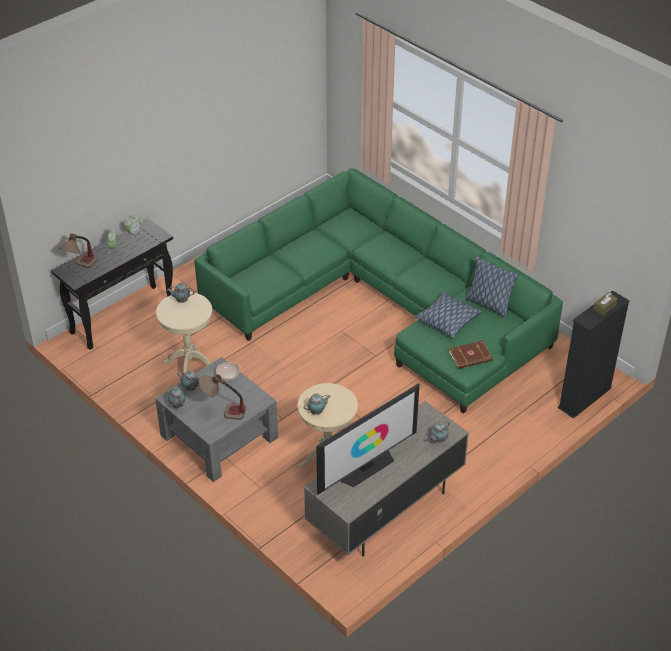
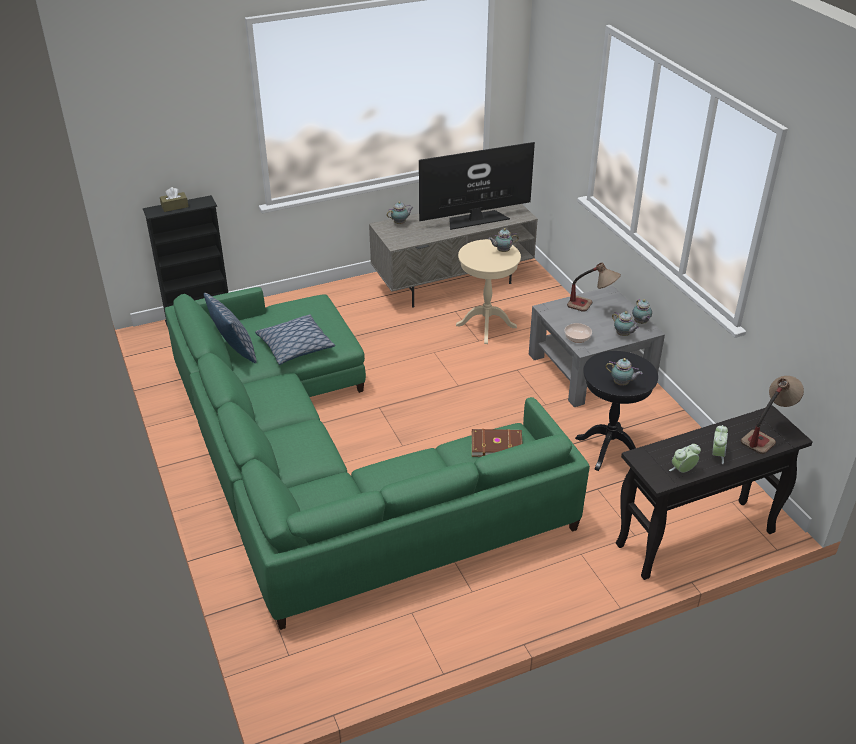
camera: 160 degrees left, 5 degrees down
beige side table [156,292,212,376] -> black side table [575,351,658,471]
brown book [449,341,493,369] -> brown book moved to [472,429,523,457]

